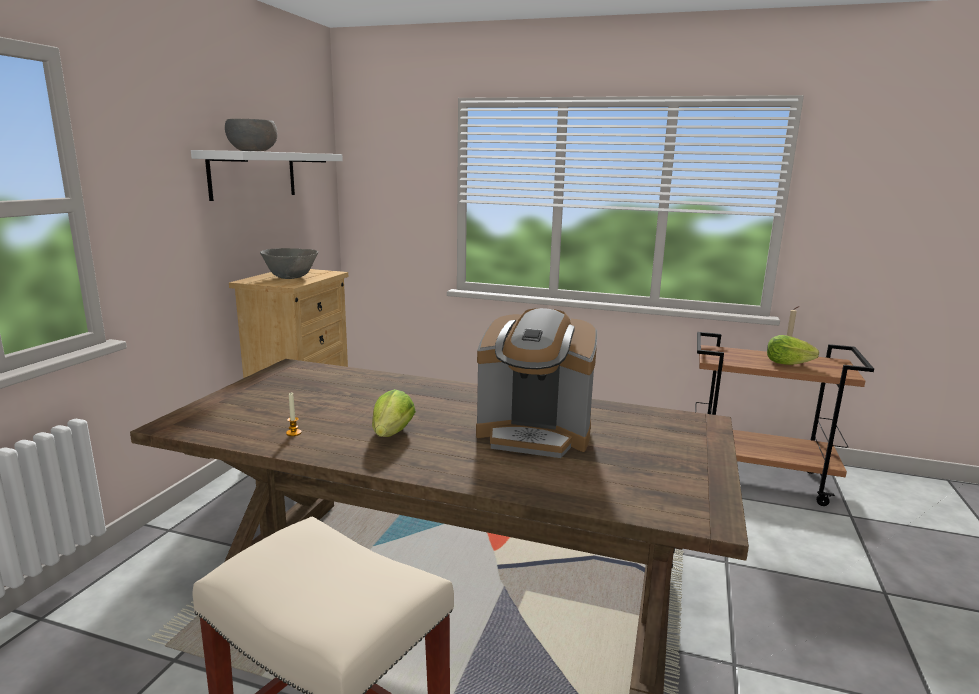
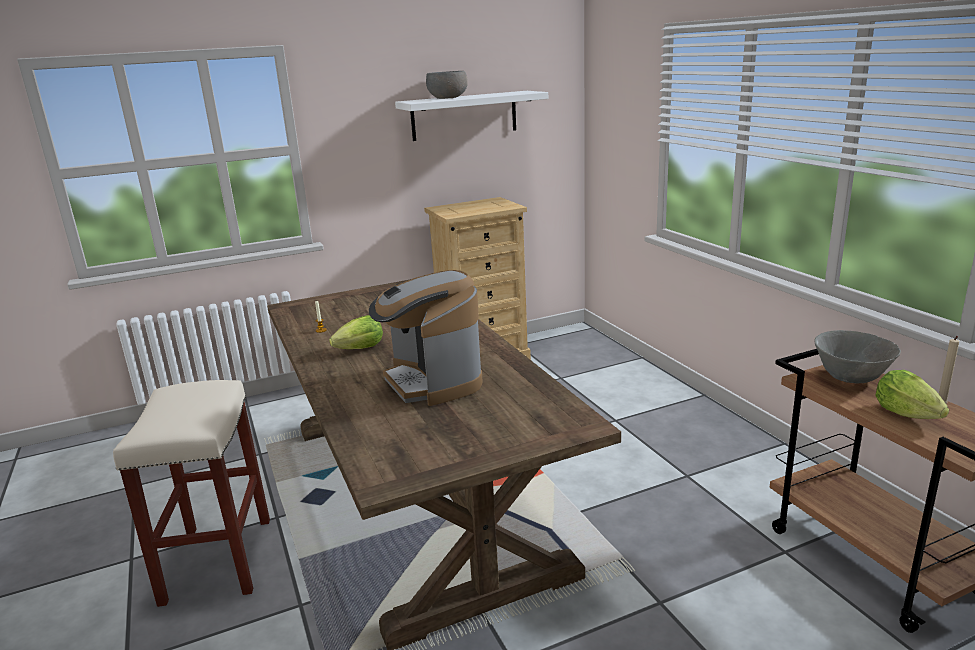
camera: 50 degrees right, 5 degrees up
grey bowl [260,248,318,279] -> grey bowl moved to [814,330,901,383]

